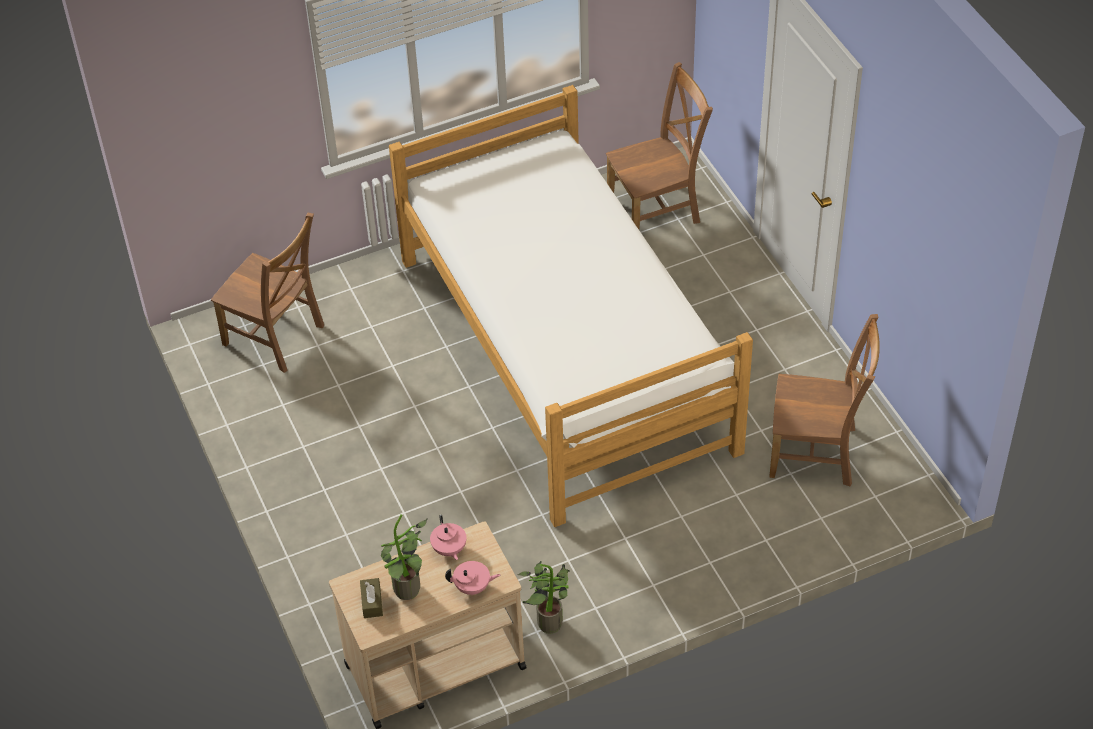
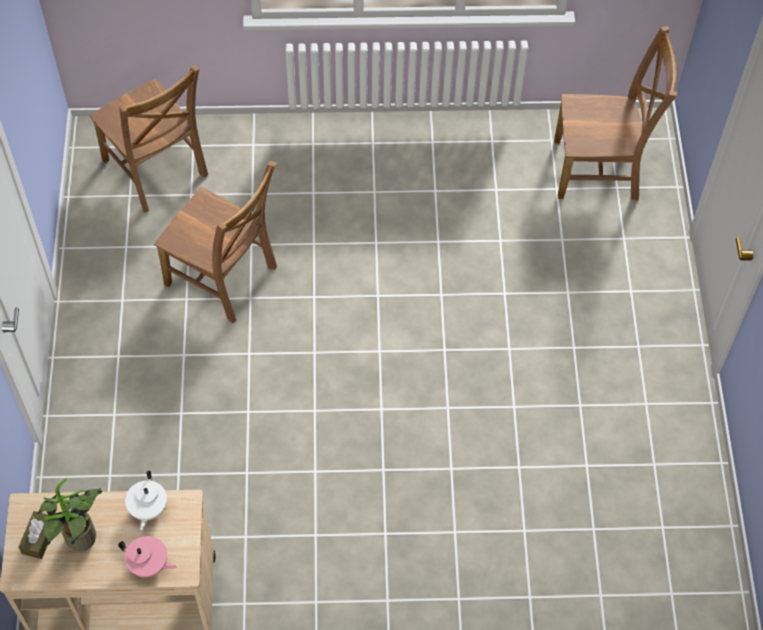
camera: 20 degrees right, 10 degrees up
bed [389,85,753,527] -> none
pink teapot [430,515,466,560] -> white teapot [125,471,167,530]
potted plant [517,561,570,634] -> none
brown chair [769,314,880,487] -> brown chair moved to [154,161,277,324]

